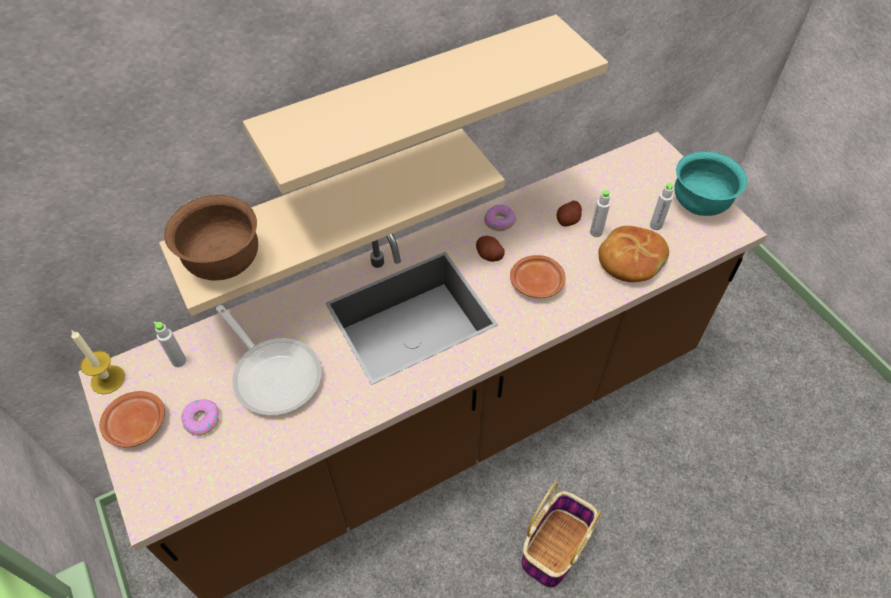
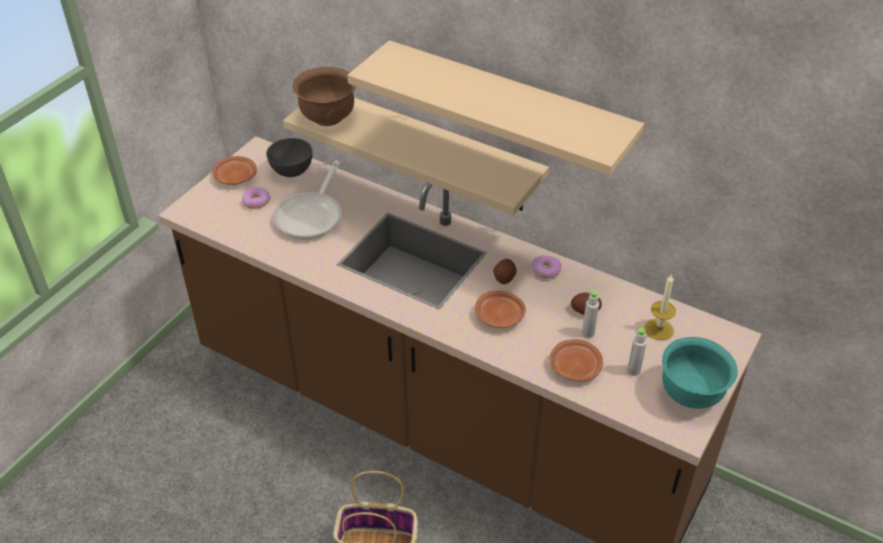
camera: 60 degrees right, 10 degrees down
candle [71,330,125,395] -> candle moved to [645,274,676,340]
grey bottle [154,321,186,367] -> grey bowl [266,138,313,177]
bread [598,226,669,282] -> brown plate [550,339,603,381]

